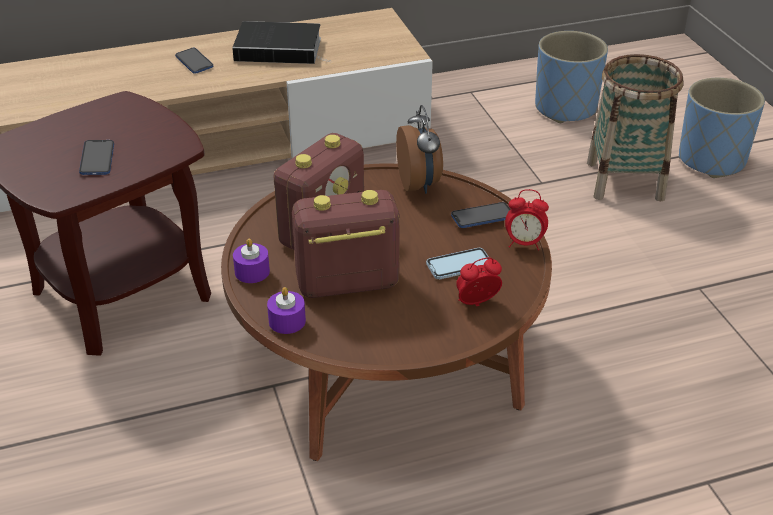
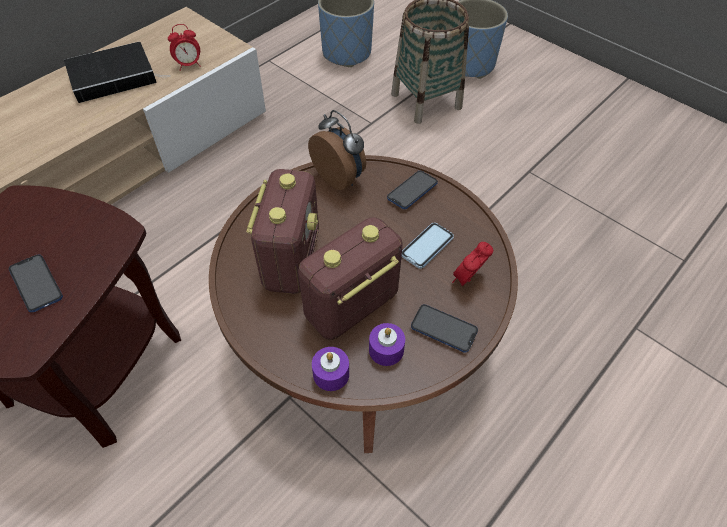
camera: 30 degrees left, 15 degrees up
phone [175,48,213,74] -> phone moved to [411,304,478,353]
purple candle [233,239,270,283] -> purple candle moved to [369,323,405,366]
alarm clock [505,189,549,251] -> alarm clock moved to [168,24,201,71]

